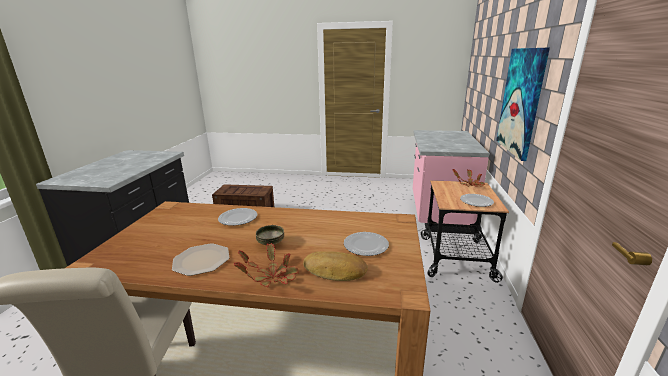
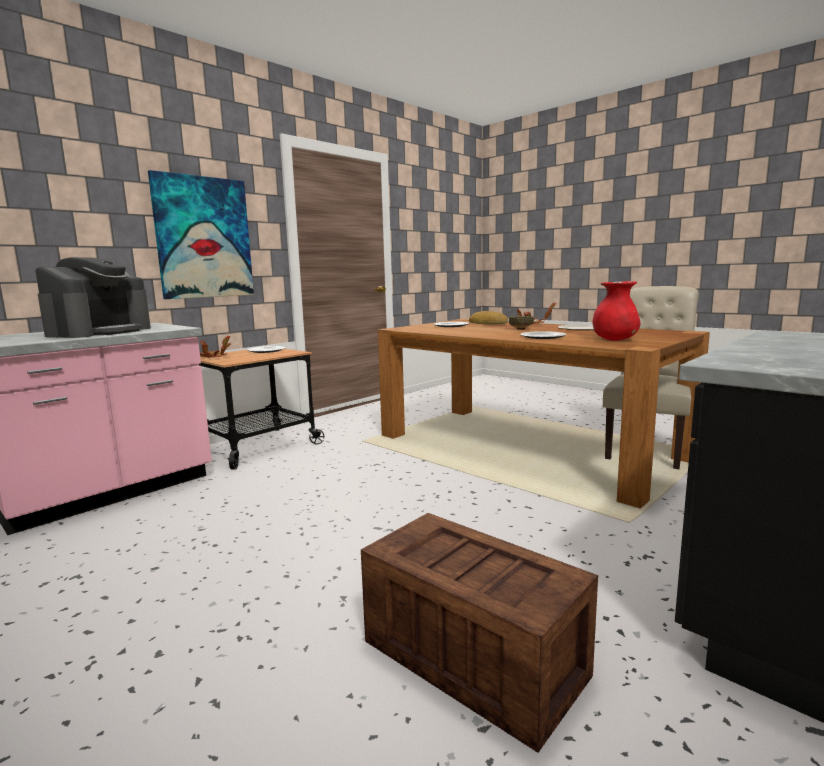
camera: 145 degrees left, 10 degrees down
none -> coffee machine [35,257,151,338]
none -> red vase [592,281,640,341]

